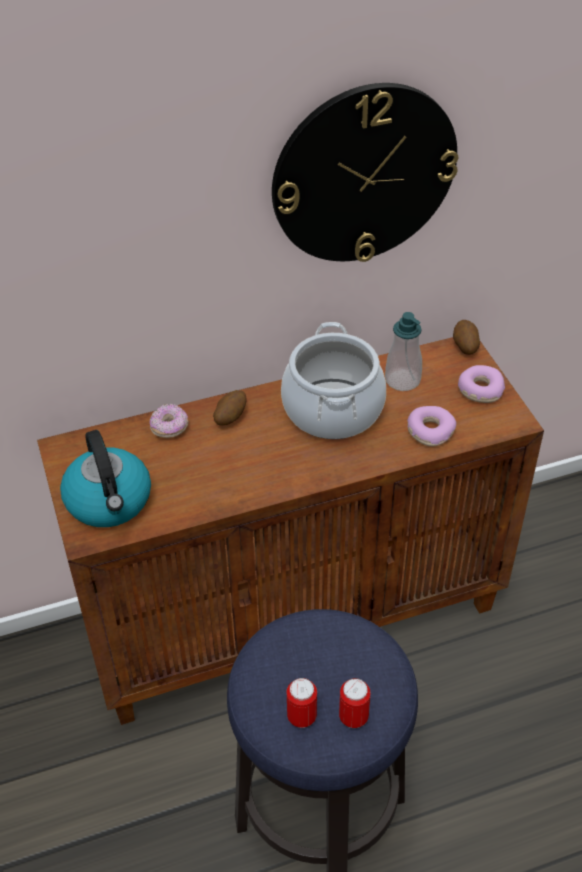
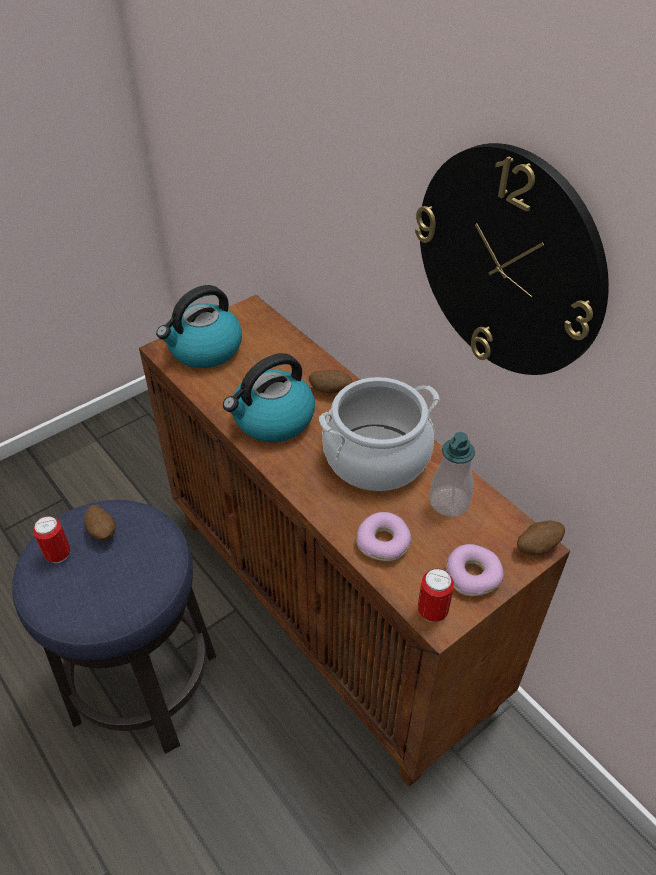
camera: 70 degrees right, 0 degrees up
donut [150,403,188,438] -> none
can [339,678,370,728] -> can moved to [418,568,454,622]
none -> potato [84,505,116,541]
none -> kettle [223,353,315,442]

